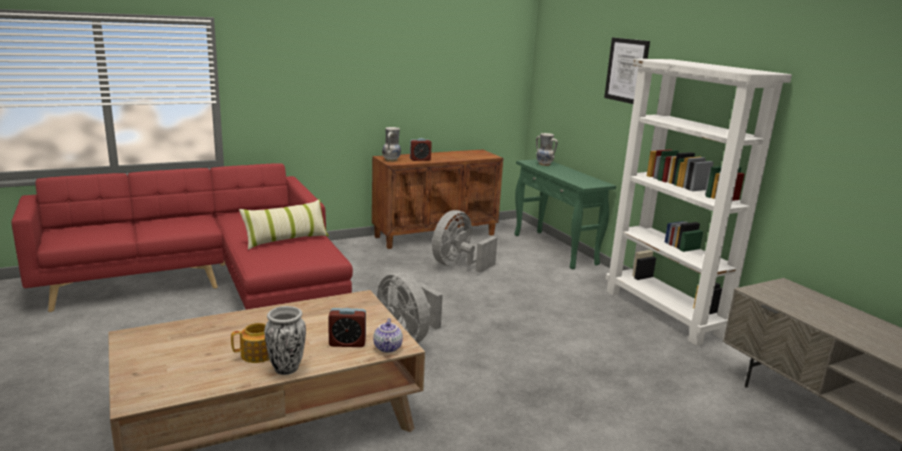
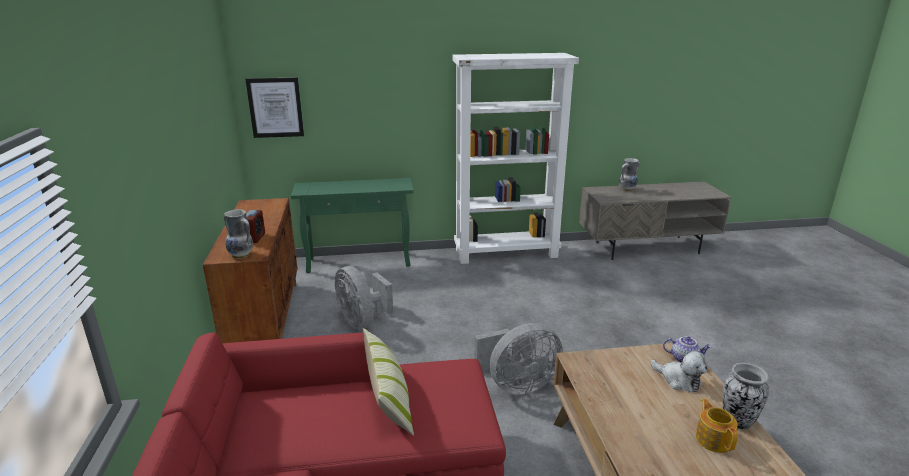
camera: 70 degrees left, 5 degrees up
alarm clock [328,308,366,347] -> plush toy [651,351,707,392]
vase [536,133,558,166] -> vase moved to [619,158,640,191]
picture [604,38,650,104] -> picture moved to [245,77,304,138]

